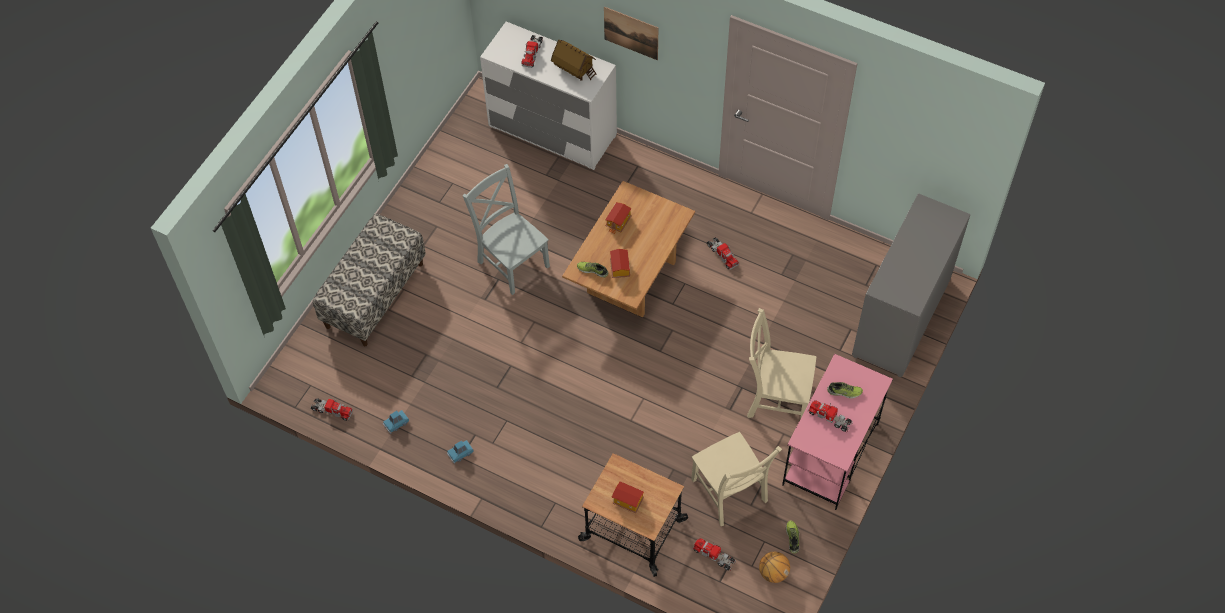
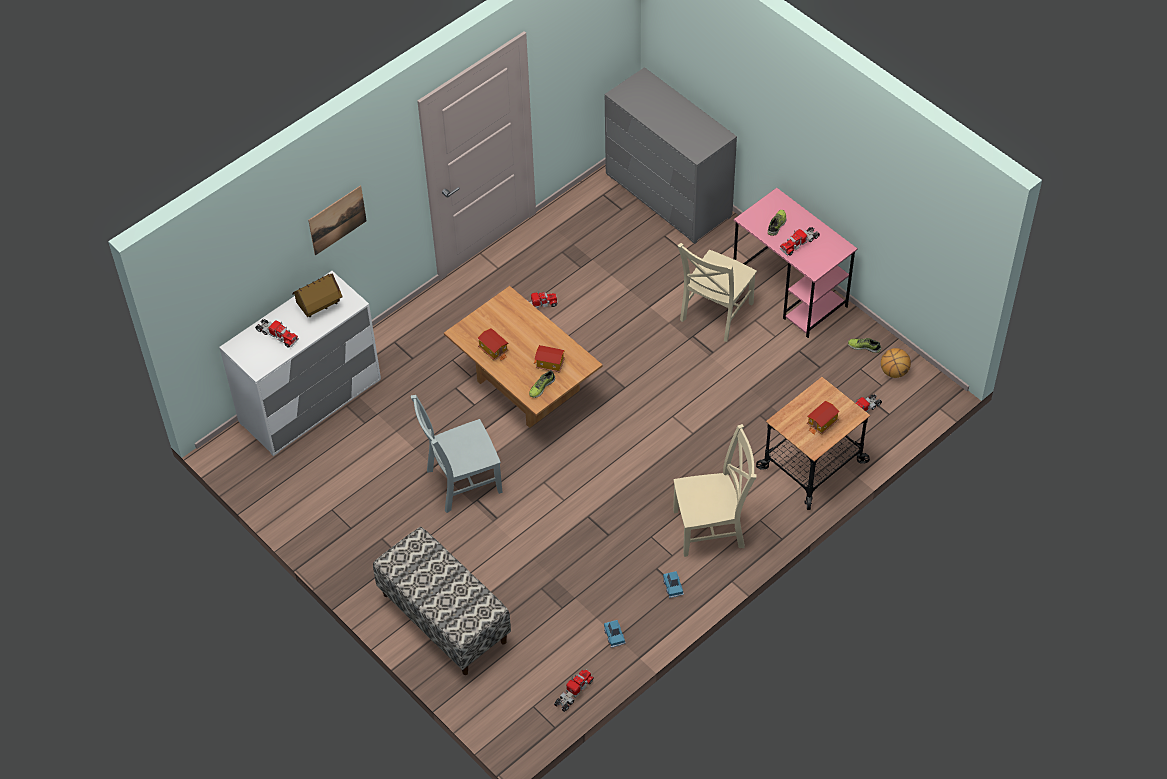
camera: 70 degrees left, 5 degrees down
beige chair [691,432,782,526] -> beige chair moved to [673,424,757,557]

